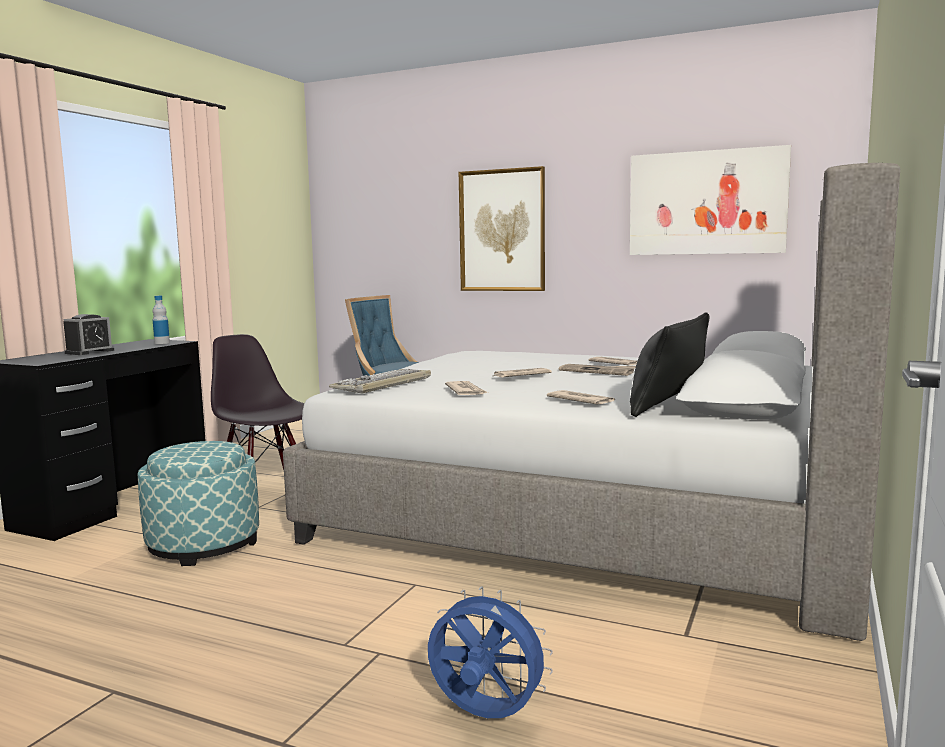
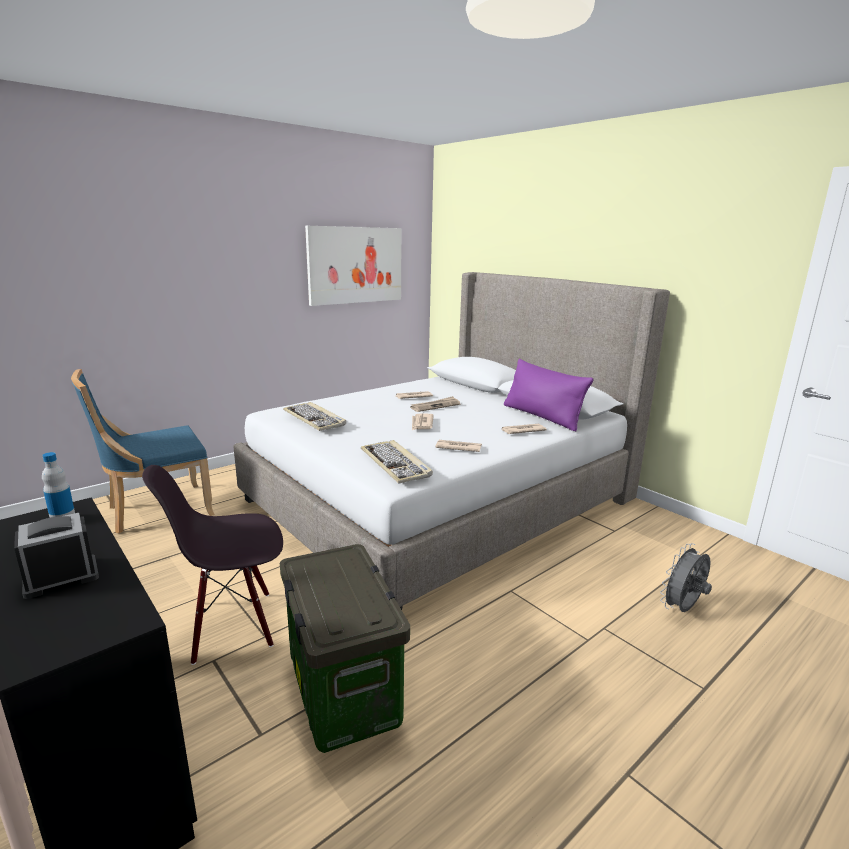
camera: 65 degrees left, 10 degrees up
alarm clock [63,314,114,355] -> alarm clock turned 90 degrees counterclockwise [14,513,99,599]
ottoman [138,441,259,566] -> storage box [280,544,410,753]
blue fan [428,586,553,718] -> grey fan [660,543,712,612]
picture [459,166,545,291] -> none
black pillow [630,312,710,417] -> purple pillow [504,359,594,431]
none -> keyboard [283,402,346,431]

